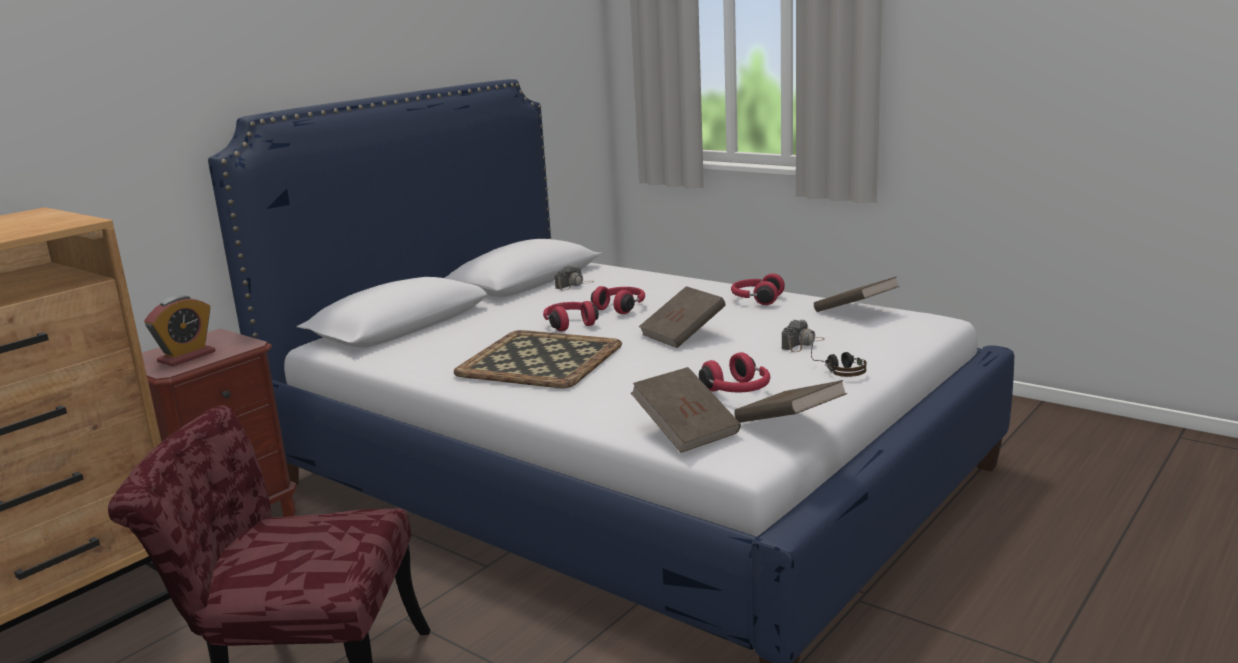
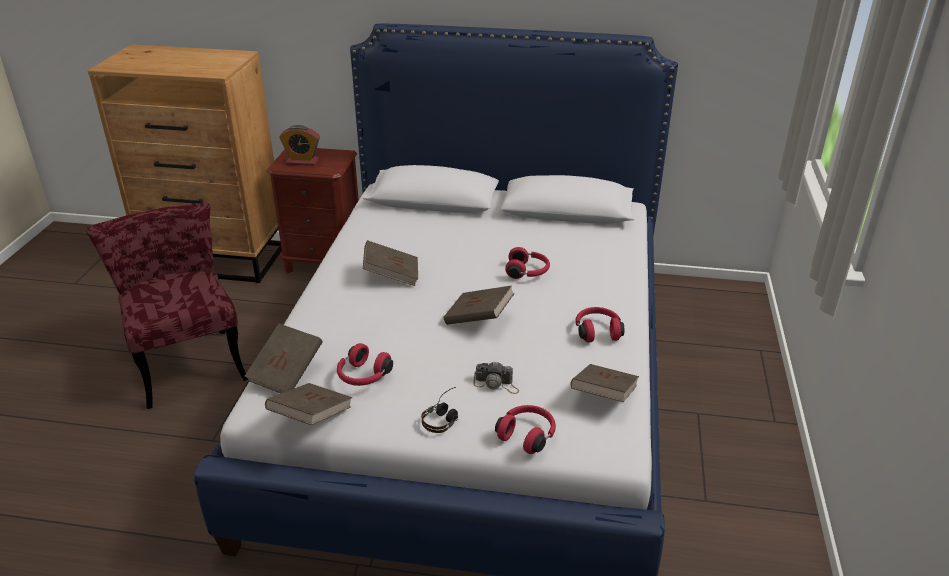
camera: 60 degrees right, 15 degrees up
tray [454,330,622,388] -> brown book [363,240,418,286]
red headphones [543,301,599,332] -> red headphones moved to [495,405,556,454]
camera [554,266,595,290] -> none

